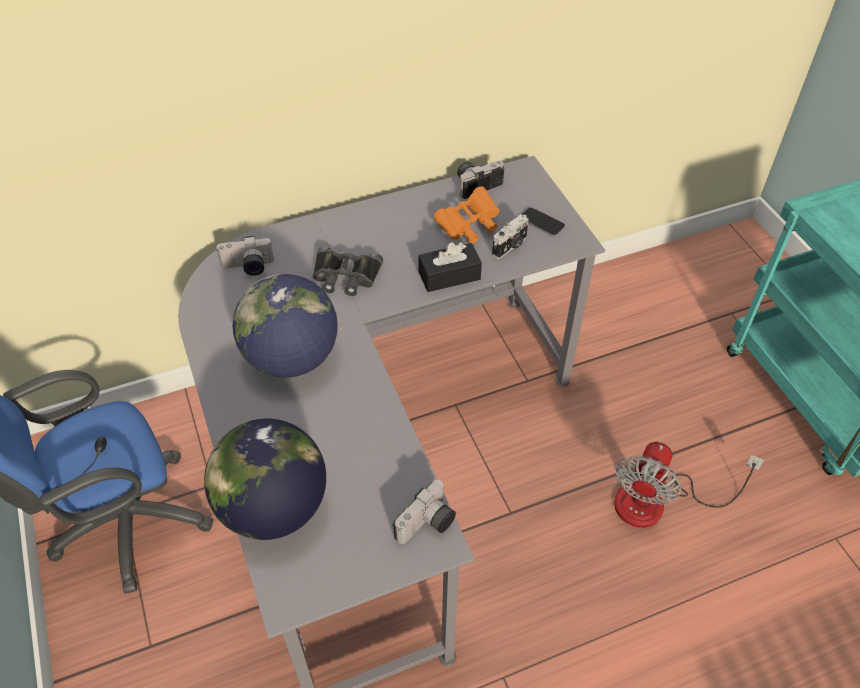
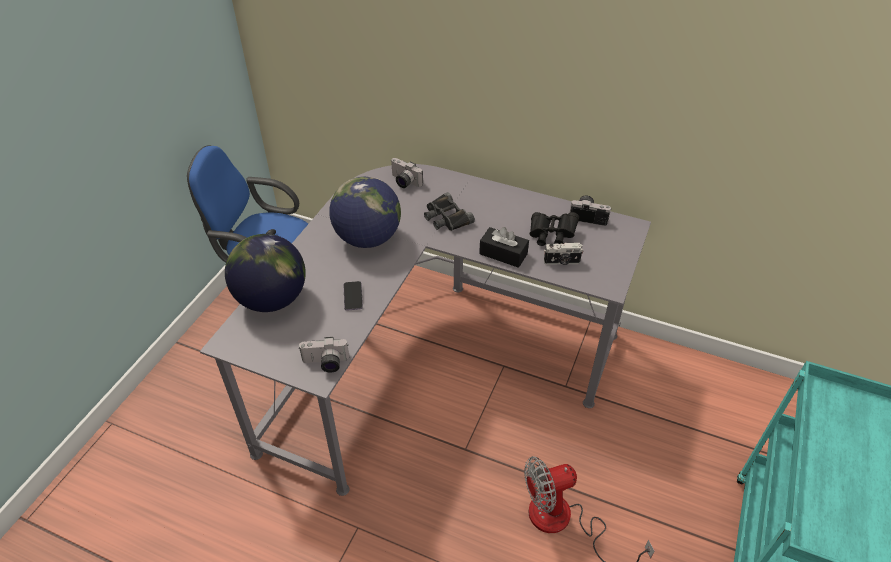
camera: 45 degrees right, 5 degrees down
orange binoculars [434,186,500,244] -> black binoculars [530,212,579,246]
phone [522,207,565,236] -> phone moved to [344,281,363,311]

